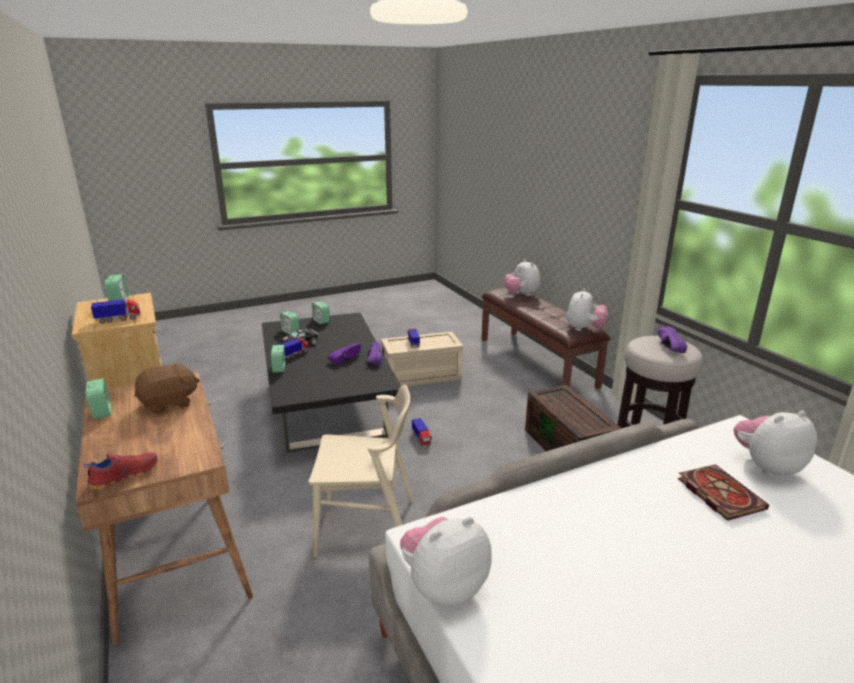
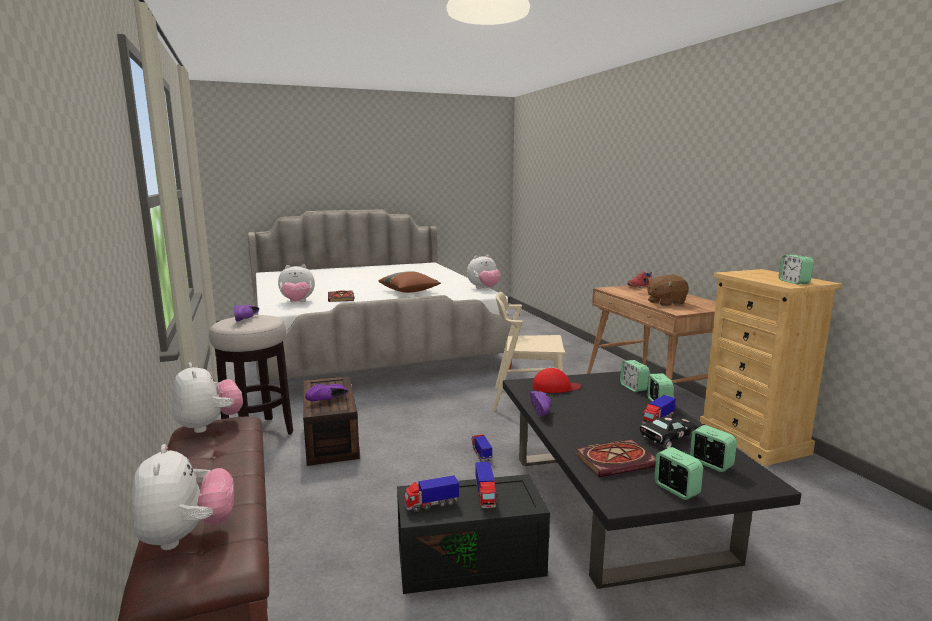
camera: 175 degrees left, 10 degrees down
alarm clock [86,378,111,419] -> alarm clock moved to [620,360,649,392]
toy truck [91,299,141,324] -> toy truck moved to [404,475,459,512]
purple shoe [327,343,361,365] -> purple shoe moved to [305,384,348,401]
beige storage box [381,332,463,386] -> black storage box [397,474,550,594]
plush toy [567,288,608,331] -> plush toy turned 120 degrees clockwise [172,362,243,433]
none -> brown pillow [378,271,441,293]
none -> red cap [532,368,581,393]
none -> book [575,439,656,477]

